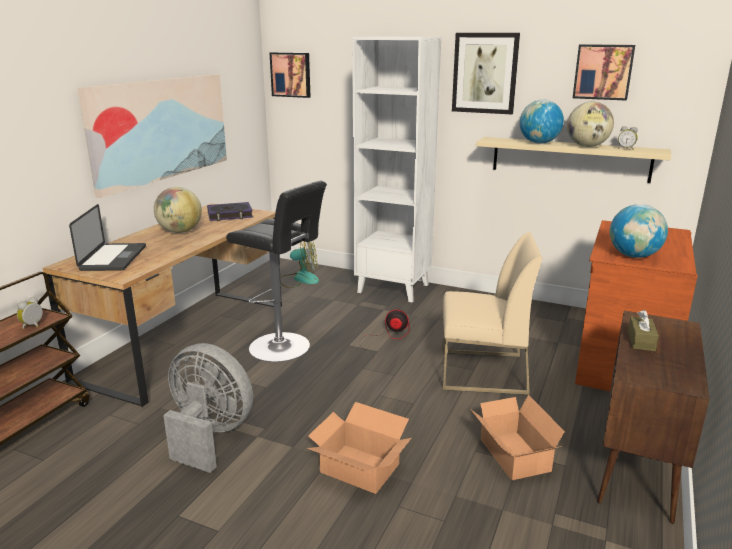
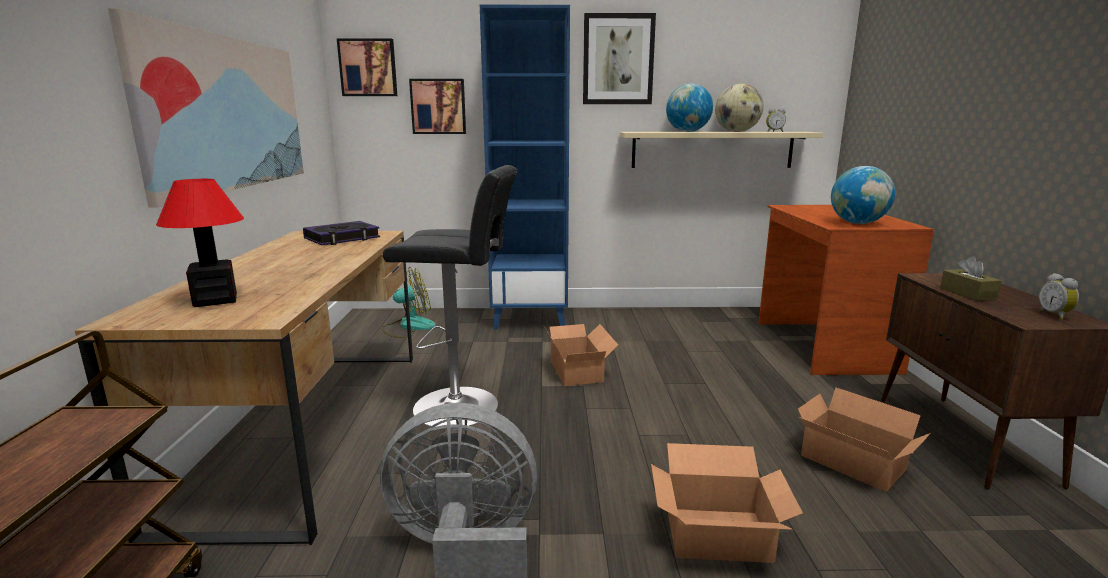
camera: 25 degrees left, 5 degrees down
alarm clock [17,297,43,329] -> alarm clock moved to [1039,273,1079,320]
laptop [69,204,146,271] -> table lamp [156,179,244,307]
globe [154,187,202,233] -> none
white bookcase [352,37,441,302] -> blue bookcase [480,5,570,330]
fan [359,309,409,360] -> cardboard box [544,324,618,386]
beige chair [442,232,542,395] -> none
picture [573,44,635,101] -> picture moved to [409,79,466,134]

